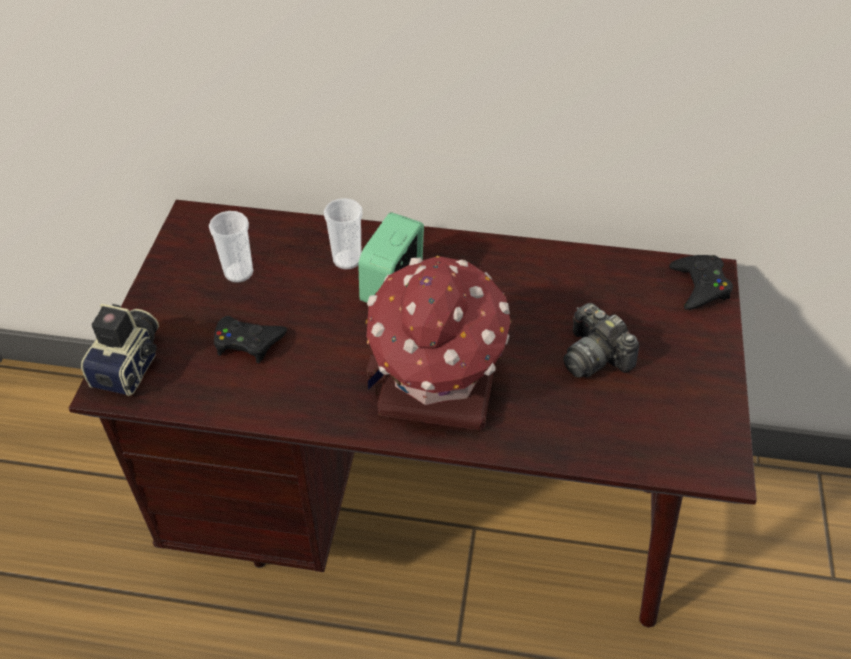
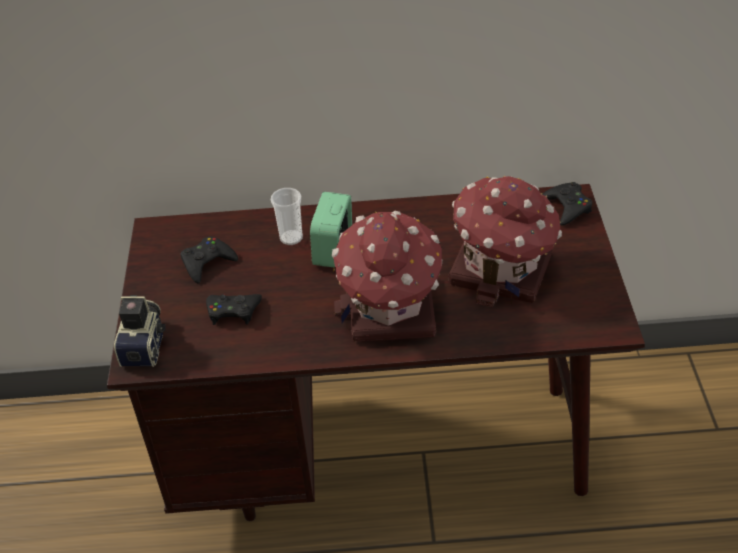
camera: 10 degrees left, 5 degrees down
cup [209,211,253,283] -> black game controller [180,236,238,284]
camera [564,303,639,378] -> toy house [448,176,562,307]

